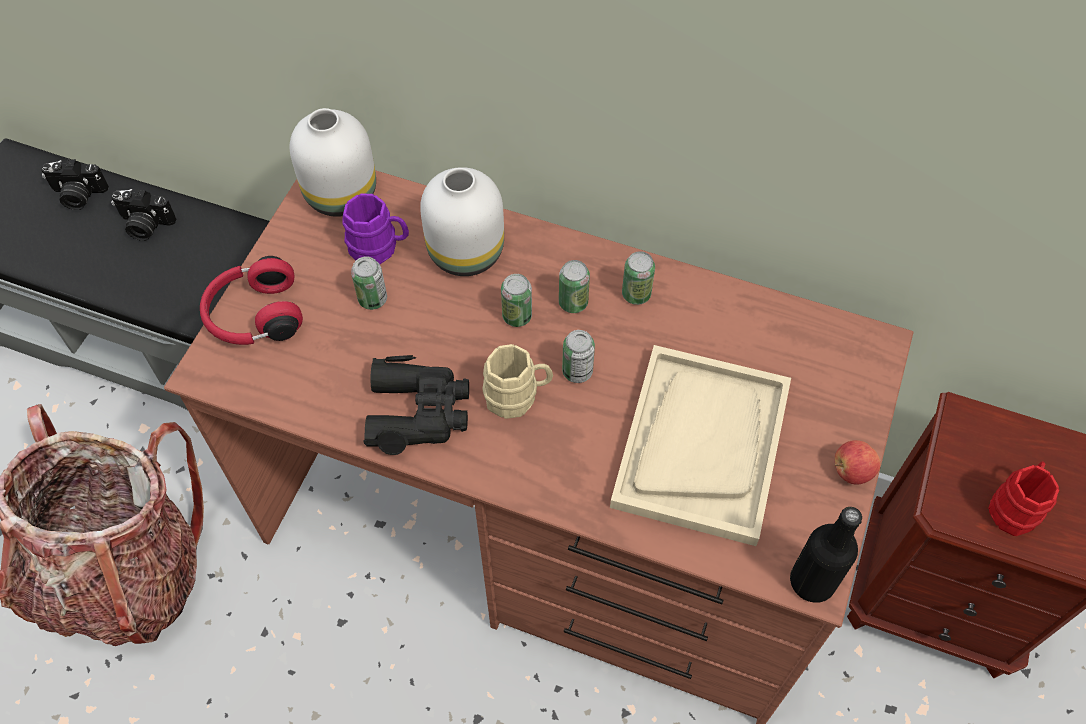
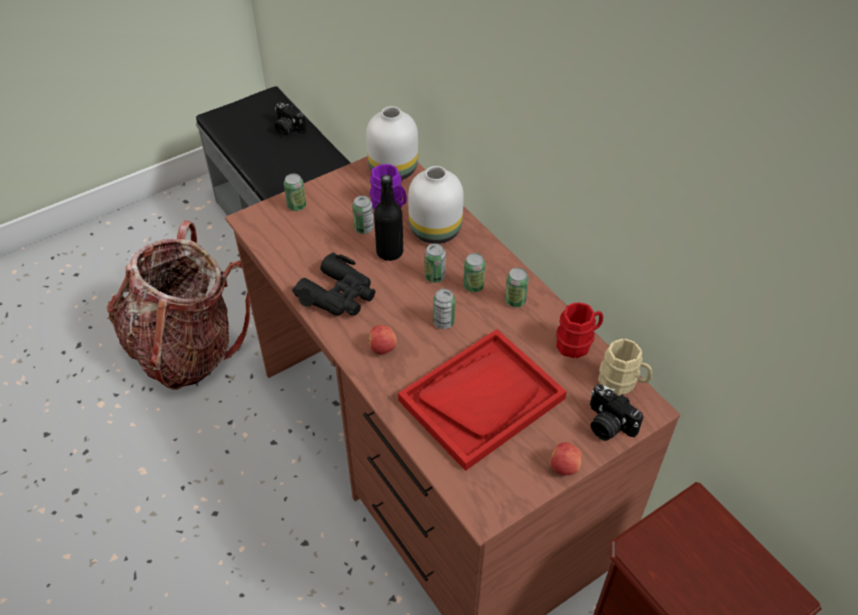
camera: 35 degrees right, 10 degrees down
camera [111,189,177,241] -> camera moved to [590,384,643,441]
red headphones [200,256,303,345] -> can [284,173,306,211]
beige mug [482,344,553,419] -> beige mug moved to [598,339,652,395]
beige tray [610,345,791,546] -> red tray [398,329,567,471]
black bottle [790,507,862,603] -> black bottle moved to [374,175,403,261]
red mug [988,461,1059,536] -> red mug moved to [556,302,603,358]
none -> apple [368,325,397,354]

